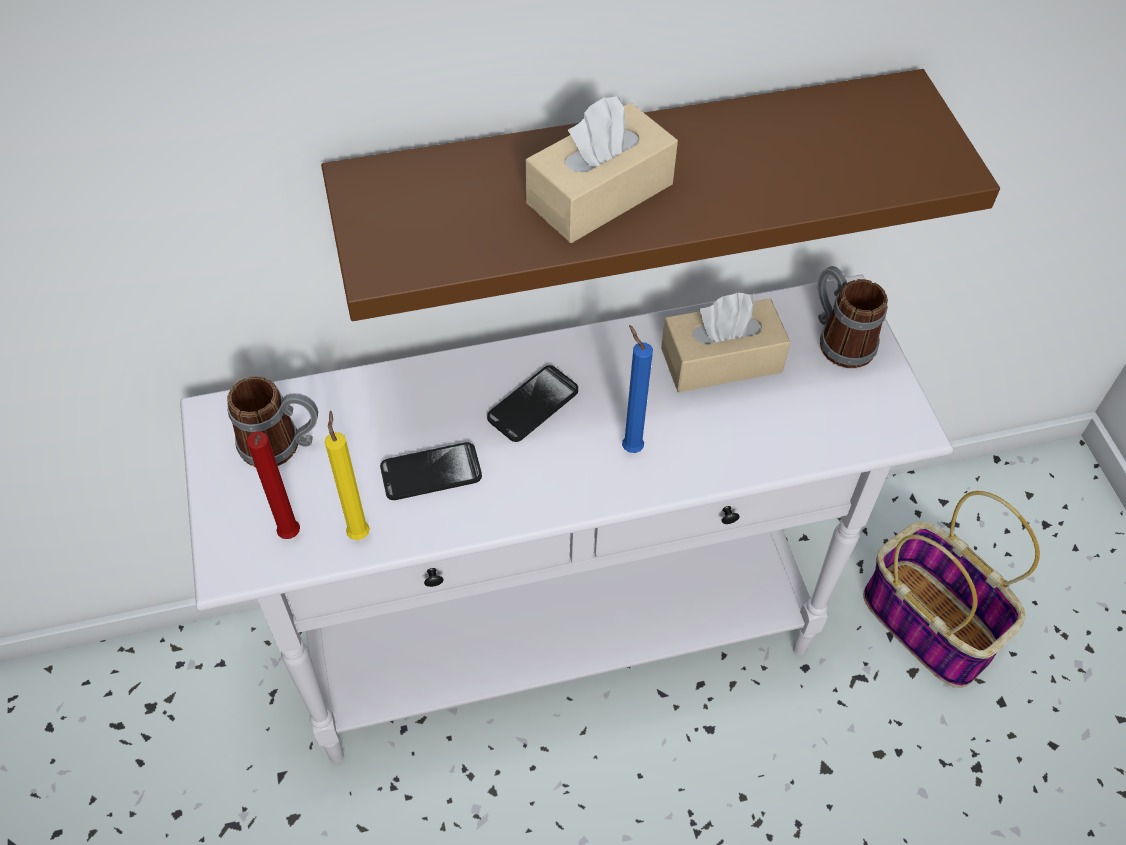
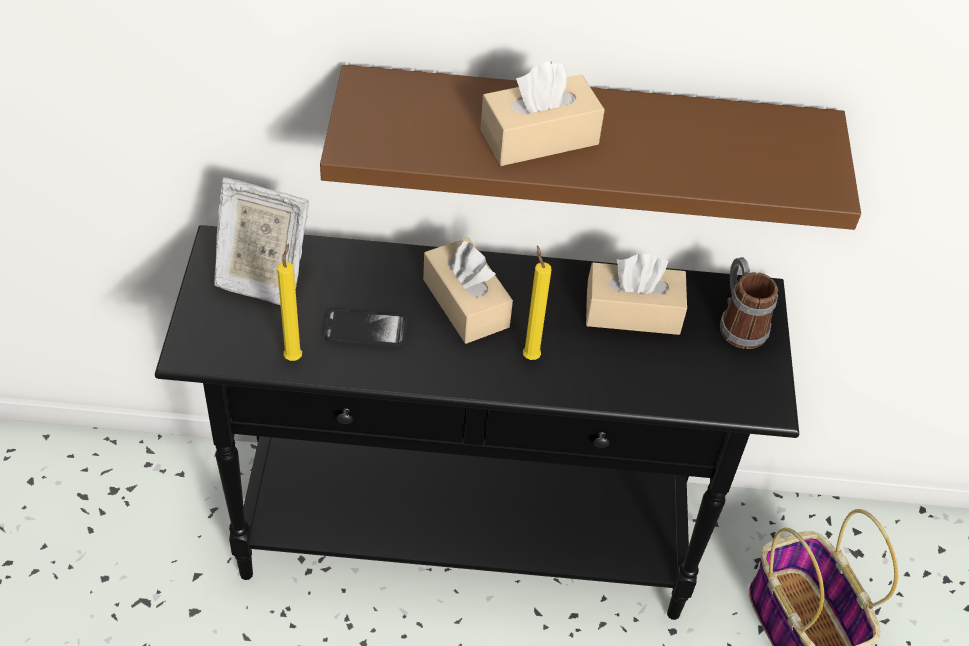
camera: 15 degrees right, 5 degrees down
white console table [180,274,953,763] -> black console table [155,225,799,620]
mug [227,376,318,467] -> picture frame [214,178,309,305]
red candle [246,431,300,539] -> none
phone [487,365,578,442] -> beige tissue box [423,237,513,344]
blue candle [622,325,653,453] -> yellow candle [523,245,552,360]

